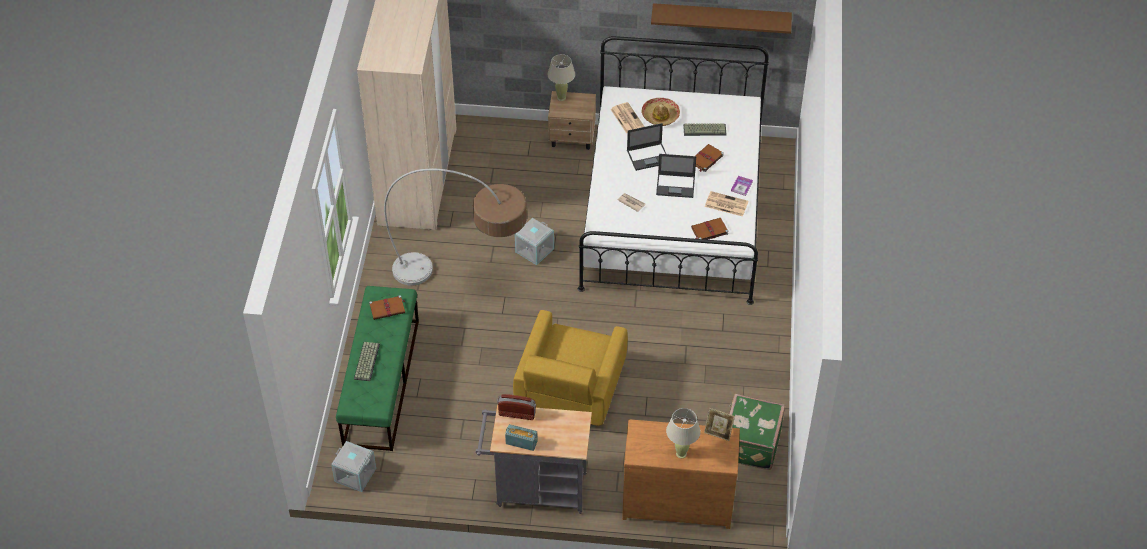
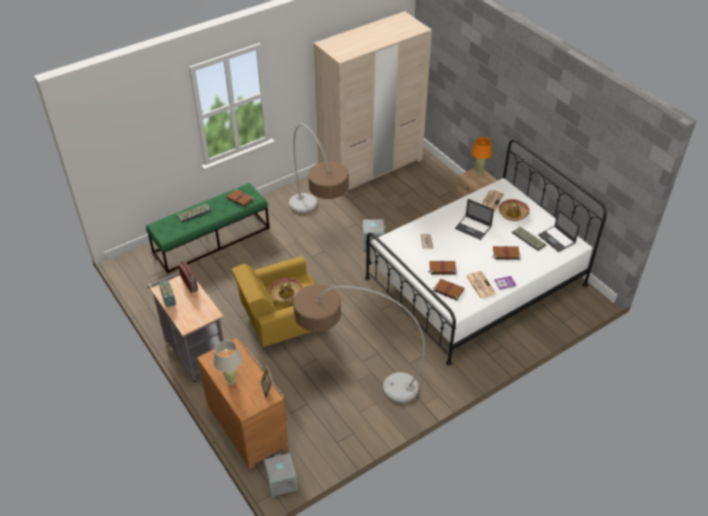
camera: 50 degrees right, 5 degrees down
grey storage box [331,441,376,492] -> grey storage box moved to [264,453,298,497]
beige table lamp [548,54,575,101] -> orange table lamp [471,137,492,174]
brown shelf [651,3,792,34] -> none
laptop [656,154,696,198] -> laptop moved to [538,209,580,252]
green suitcase [729,394,785,470] -> none
none -> hat [269,278,302,302]
none -> floor lamp [293,284,425,403]
none -> brown book [428,261,457,275]

